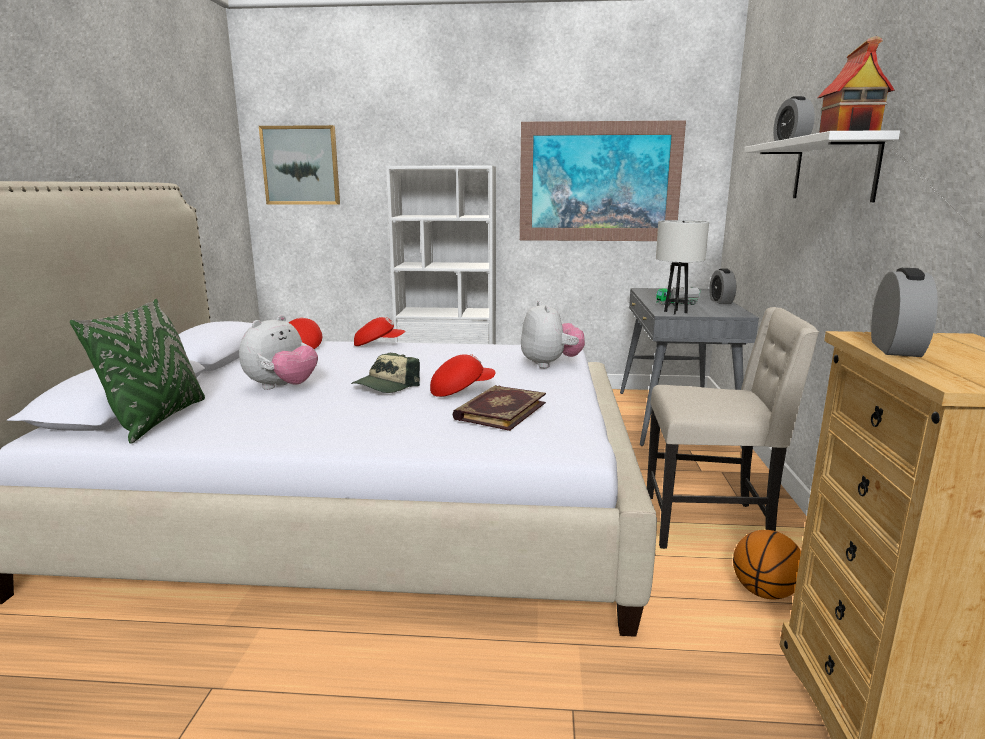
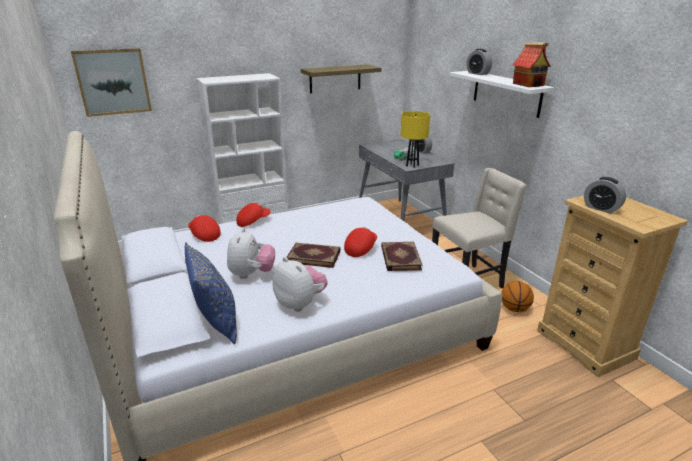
camera: 30 degrees left, 10 degrees up
green pillow [70,299,205,444] -> blue pillow [185,243,237,344]
cap [351,353,420,393] -> book [286,243,341,268]
picture [520,120,686,241] -> shelf [301,64,381,93]
plush toy [521,301,585,368] -> plush toy moved to [273,257,328,312]
white table lamp [656,220,709,314] -> yellow table lamp [401,111,430,168]
alarm clock [871,268,938,357] -> alarm clock turned 150 degrees clockwise [584,177,626,214]

